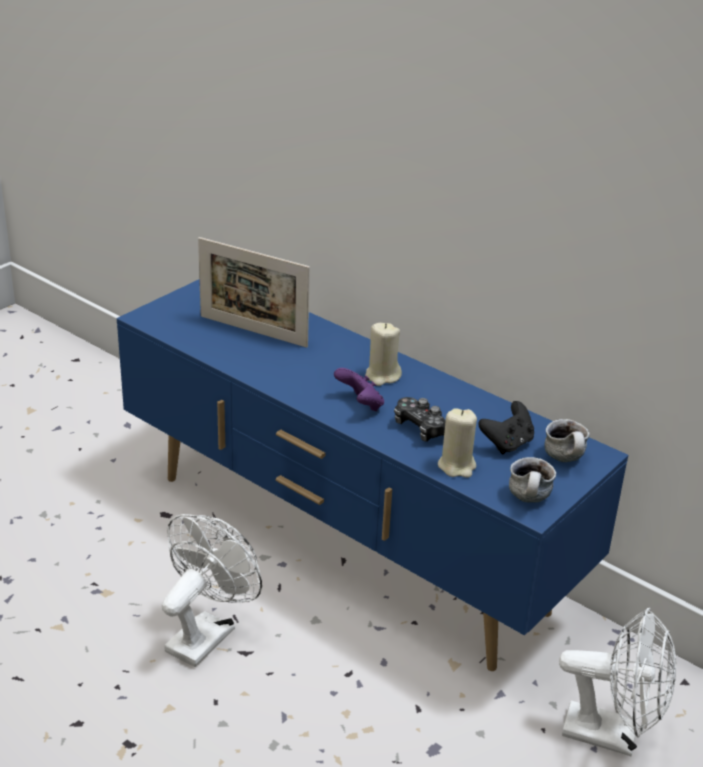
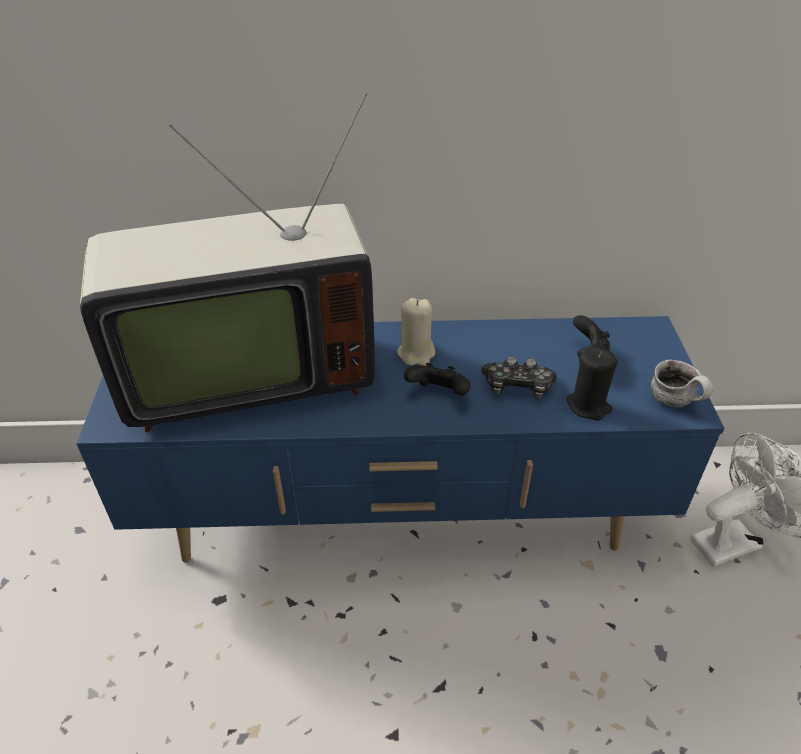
camera: 40 degrees left, 10 degrees up
white fan [162,514,262,667] -> none
picture frame [198,237,310,348] -> television [80,92,375,432]
purple game controller [334,368,384,411] -> black game controller [404,363,471,395]
beige candle [438,408,477,478] -> black candle [566,348,618,420]
mug [545,419,589,462] -> none

